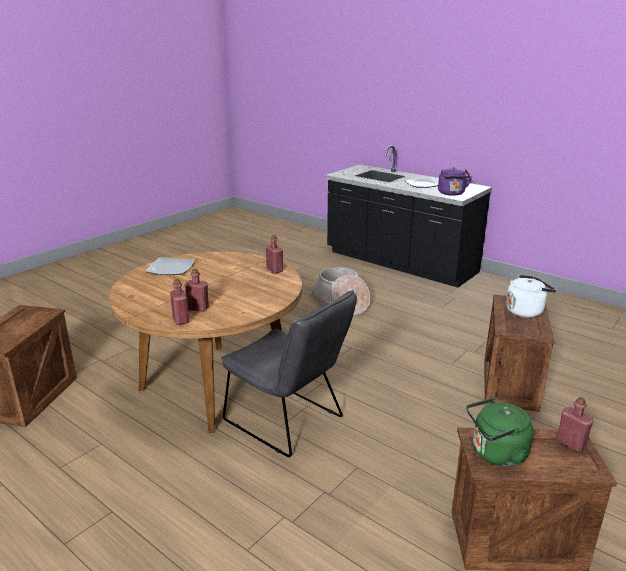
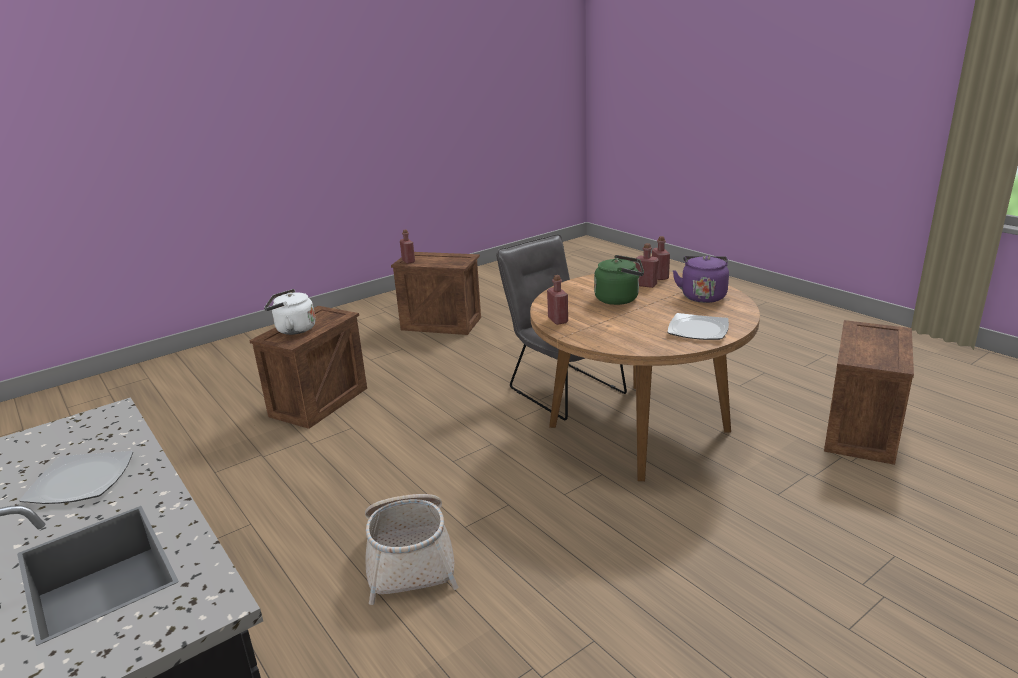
camera: 165 degrees left, 0 degrees up
purple kettle [438,167,472,196] -> purple kettle moved to [673,256,729,303]
green kettle [466,397,533,467] -> green kettle moved to [594,255,644,305]

